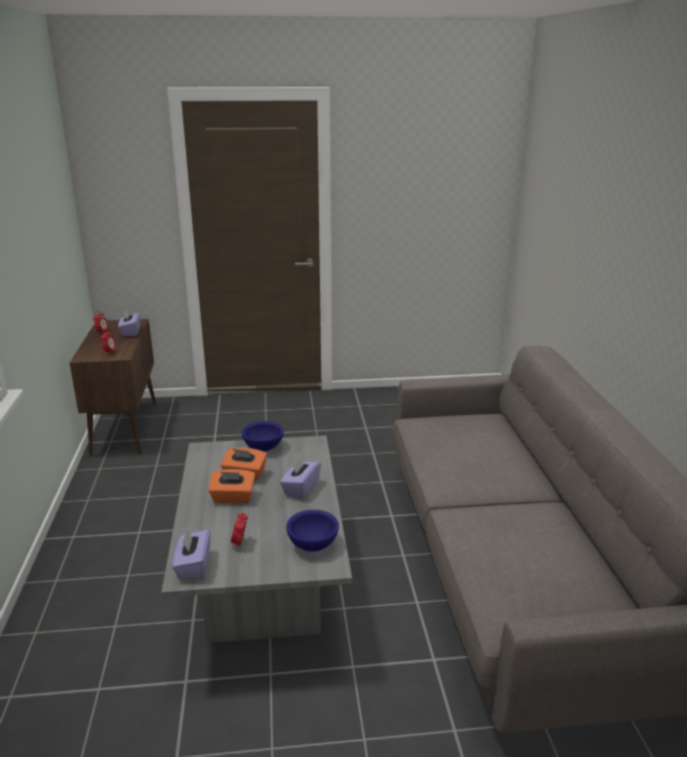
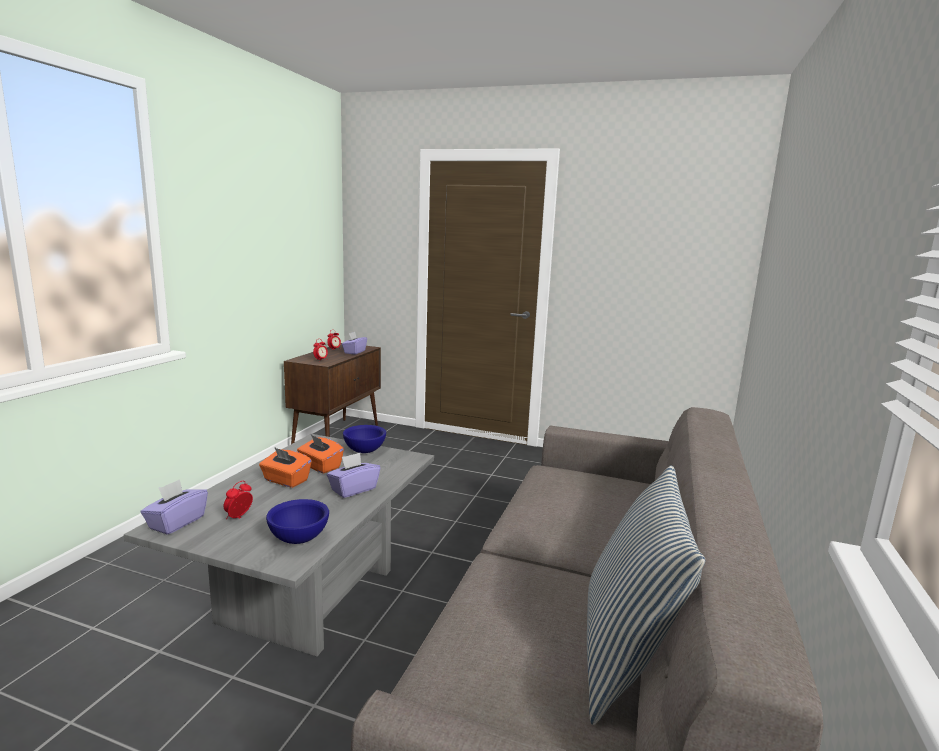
camera: 25 degrees right, 10 degrees down
none -> pillow [587,465,706,725]

